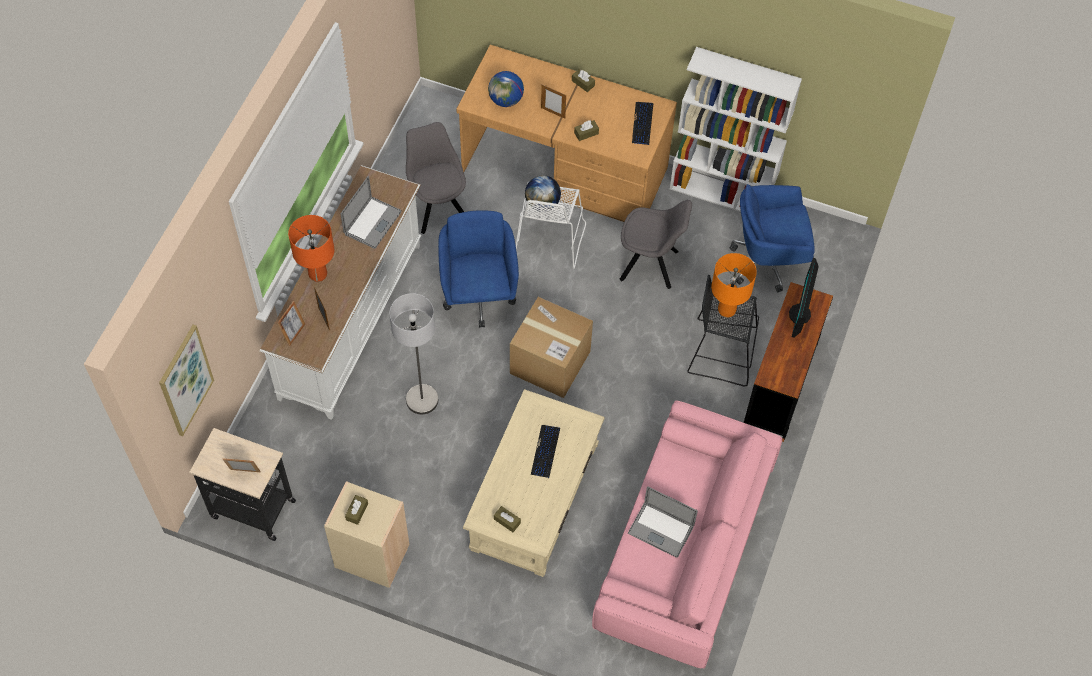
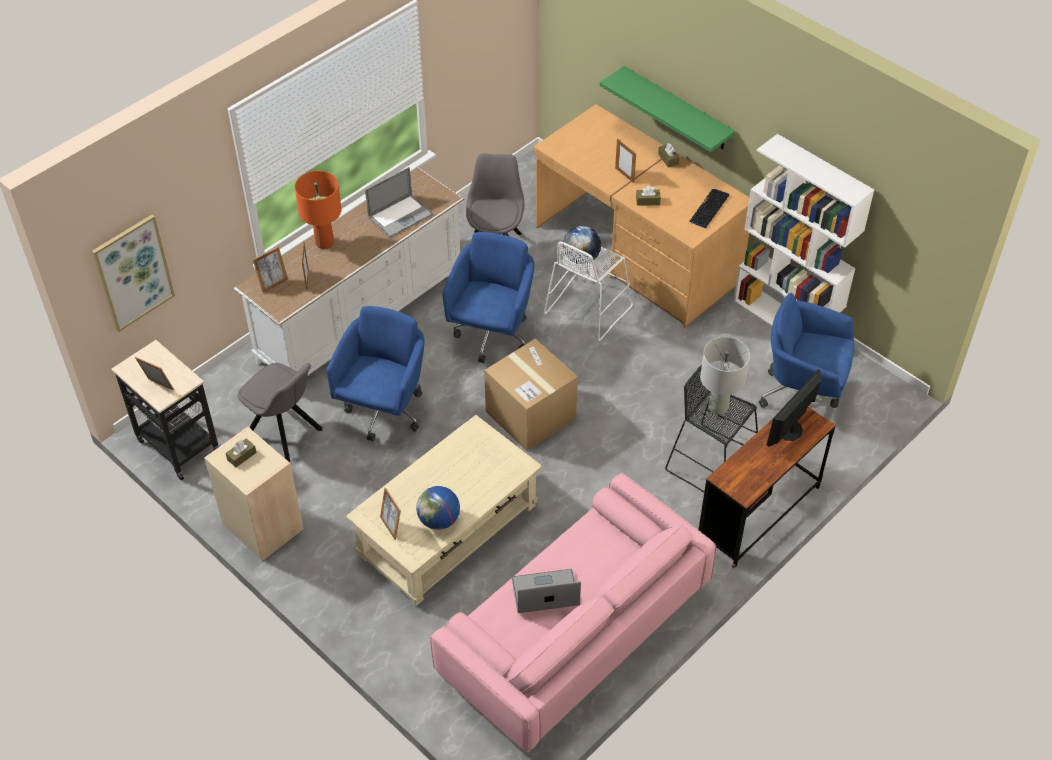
camera: 25 degrees right, 10 degrees down
grey floor lamp [389,293,438,414] -> blue office chair [326,306,425,441]
globe [488,71,524,107] -> globe moved to [416,486,460,530]
brown tissue box [494,506,521,532] -> picture frame [380,488,401,540]
keyboard [531,425,560,479] -> none
grey chair [620,200,692,289] -> grey chair moved to [237,363,322,462]
laptop [628,486,698,558] -> laptop turned 120 degrees clockwise [512,569,581,613]
orange table lamp [711,253,757,318] -> grey table lamp [700,337,750,415]
none -> green shelf [600,66,735,152]

